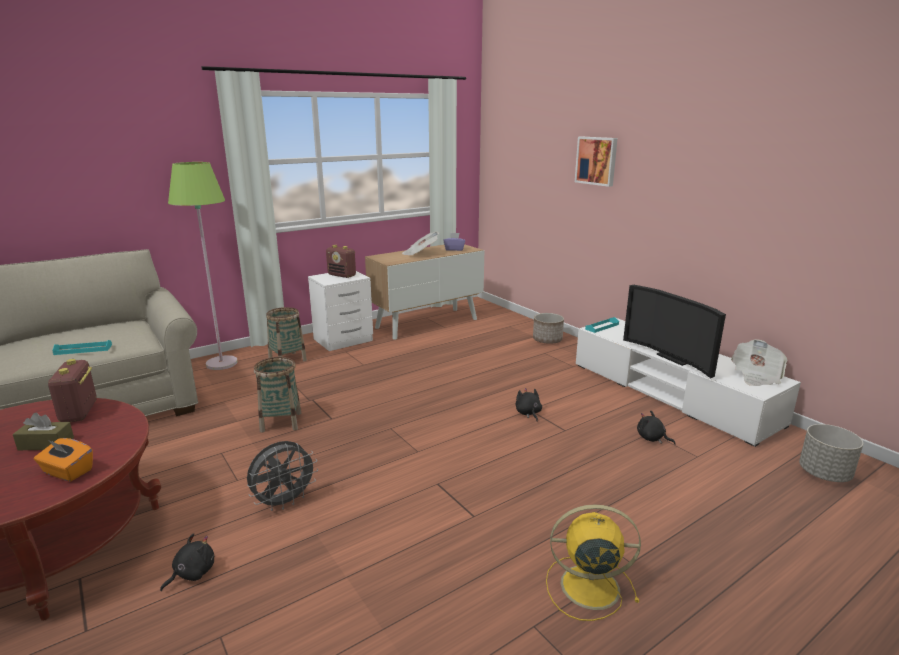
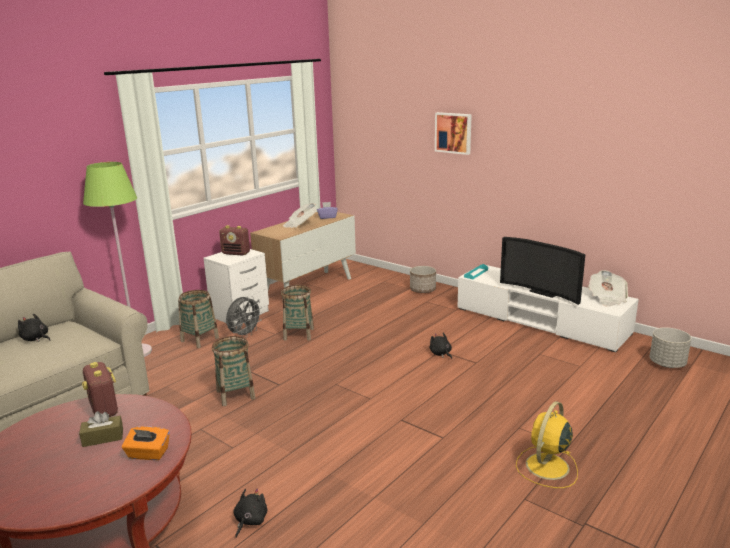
camera: 15 degrees left, 0 degrees up
turquoise tray [52,340,112,355] -> none
grey fan [247,441,318,511] -> grey fan moved to [226,296,263,338]
yellow fan [546,504,641,621] -> yellow fan turned 45 degrees counterclockwise [516,401,578,488]
black plush toy [637,411,676,445] -> black plush toy moved to [18,314,50,342]
none -> basket [281,285,314,340]

